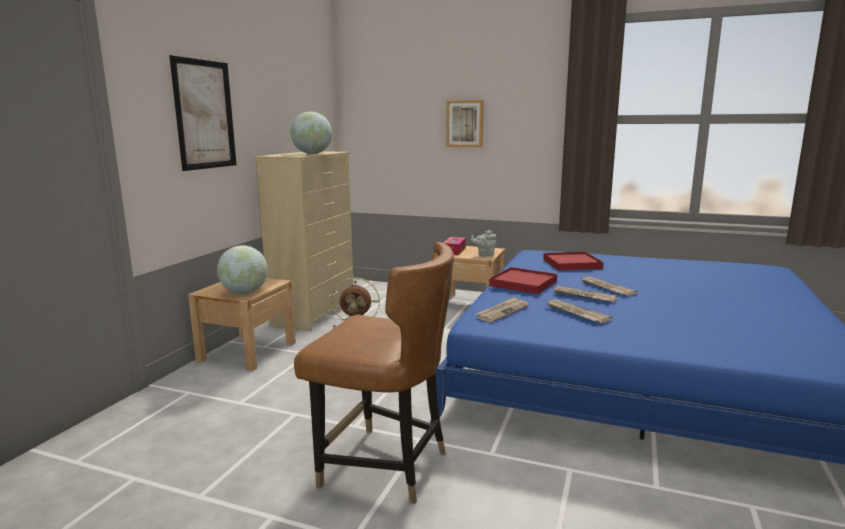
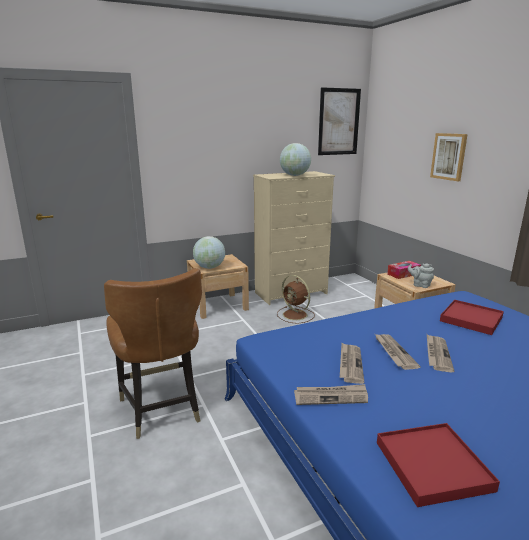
camera: 45 degrees right, 5 degrees up
picture [169,55,236,171] -> picture moved to [318,87,361,155]
newspaper [476,297,529,323] -> newspaper moved to [294,384,368,405]
red tray [489,267,557,294] -> red tray moved to [377,423,500,507]

